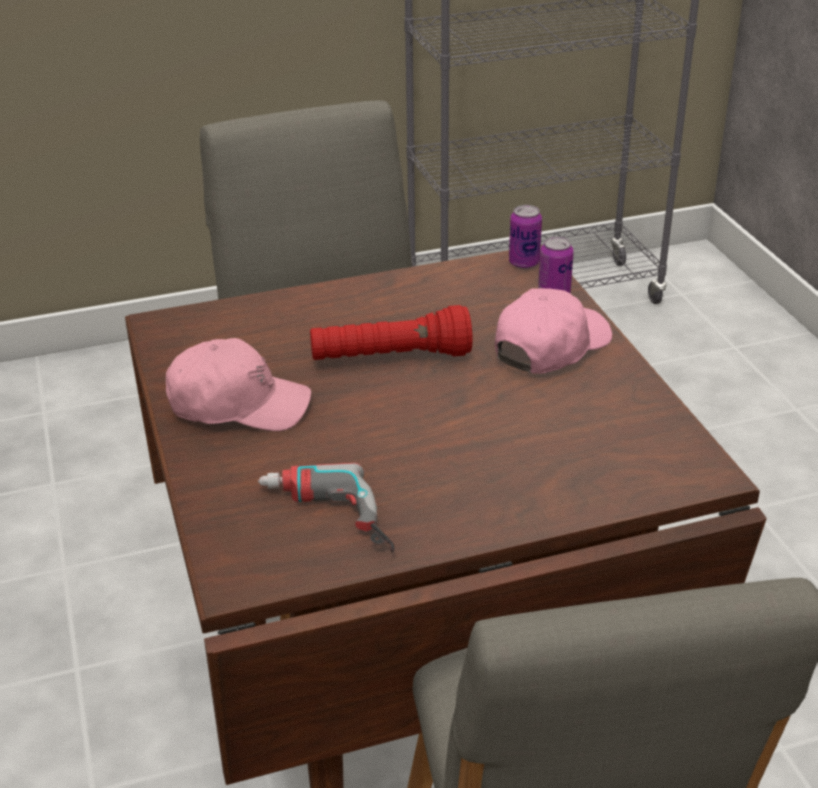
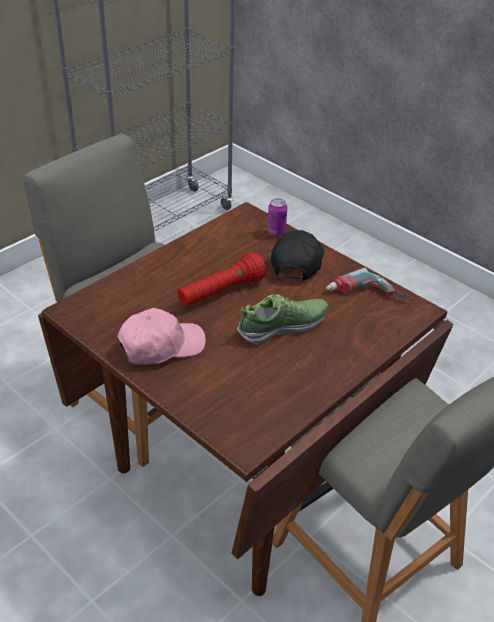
camera: 30 degrees left, 5 degrees up
power drill [258,463,394,552] -> power drill moved to [326,267,414,300]
pink cap [495,288,612,374] -> black cap [271,230,324,280]
can [509,205,542,269] -> none
none -> shoe [237,294,328,345]

